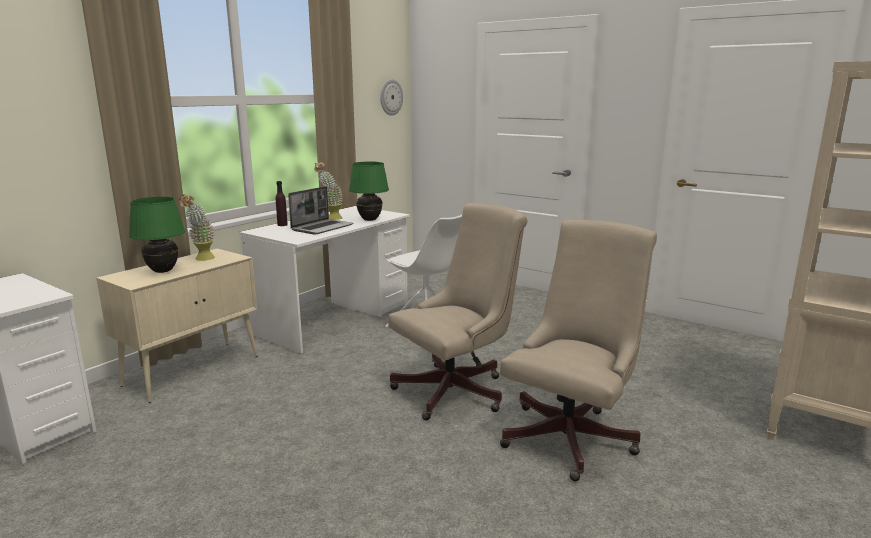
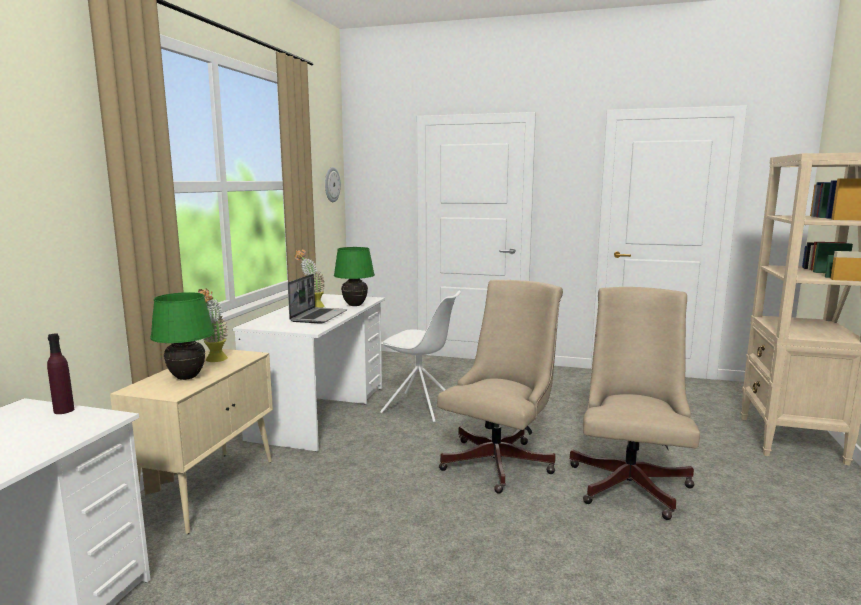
camera: 20 degrees left, 5 degrees down
purple bottle [276,181,288,226] -> purple bottle moved to [47,334,74,414]

